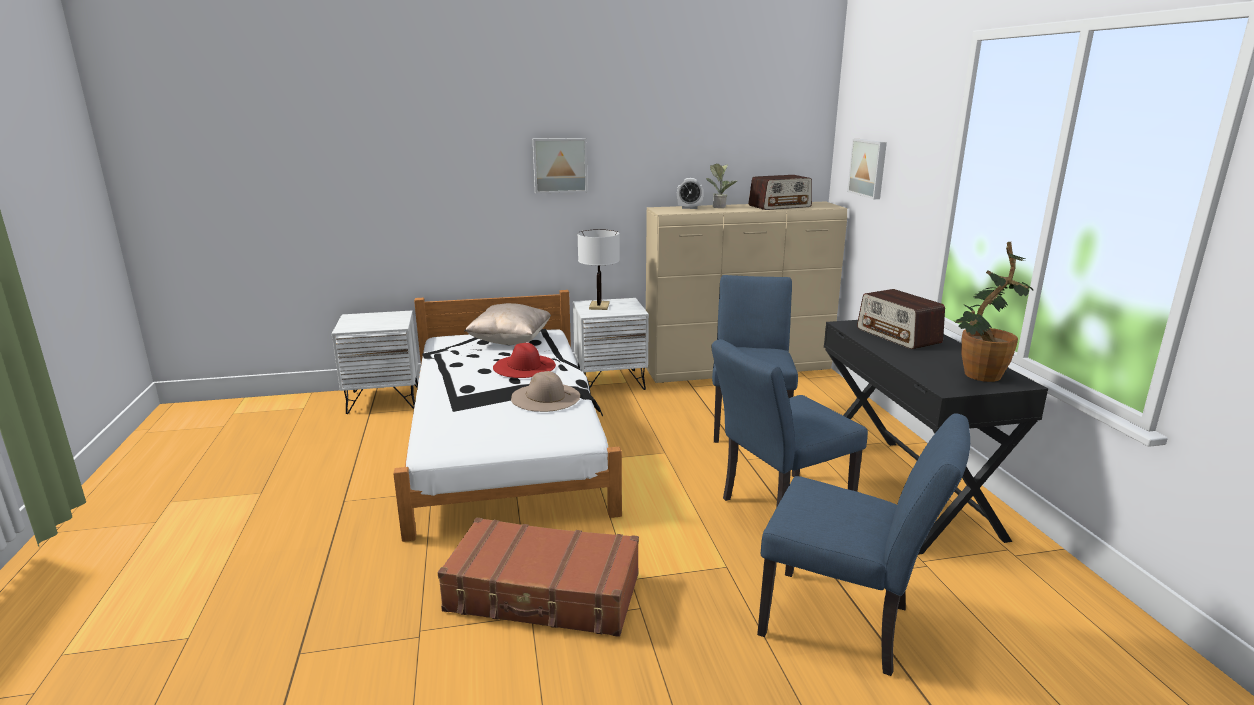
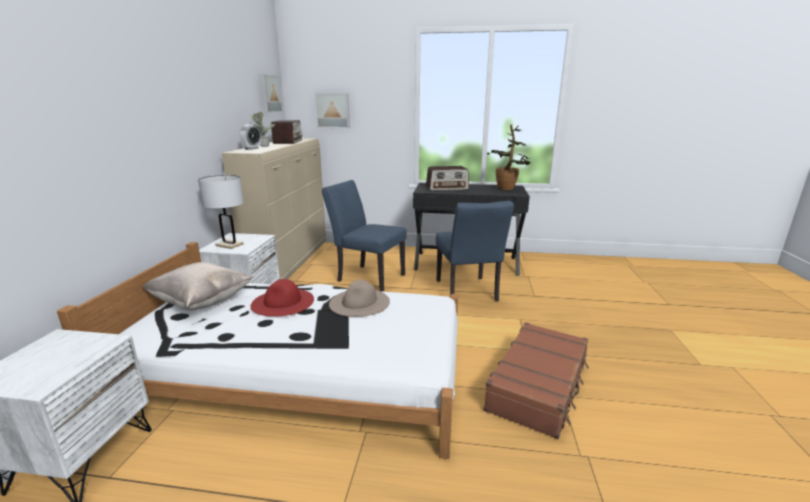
camera: 70 degrees left, 0 degrees up
picture [533,138,588,194] -> picture moved to [259,74,283,113]
blue chair [757,413,970,676] -> none

